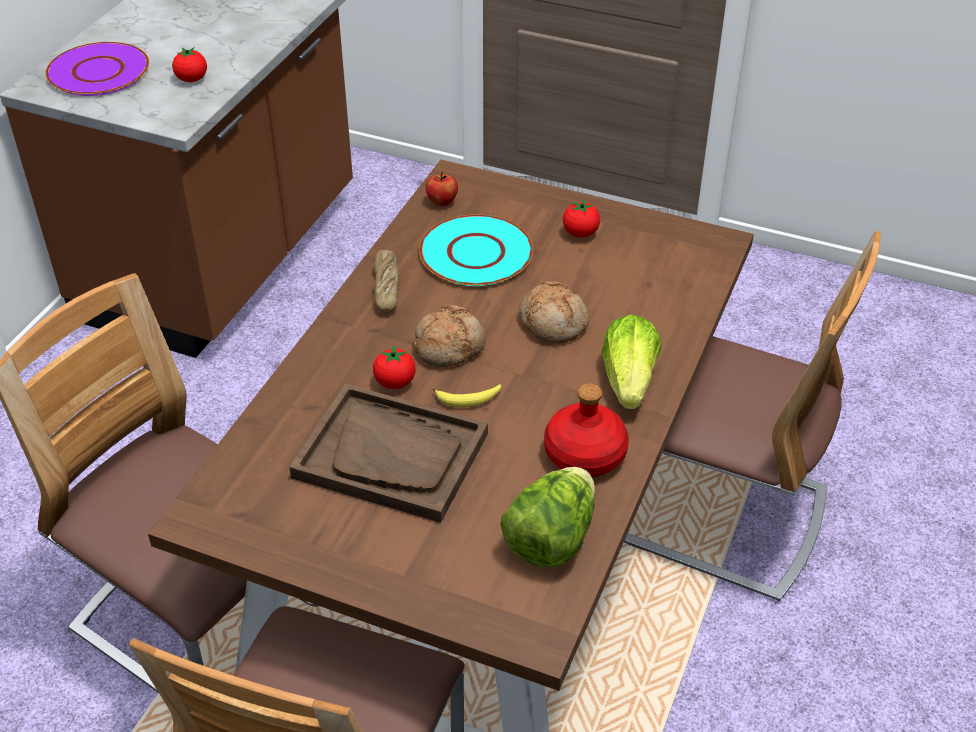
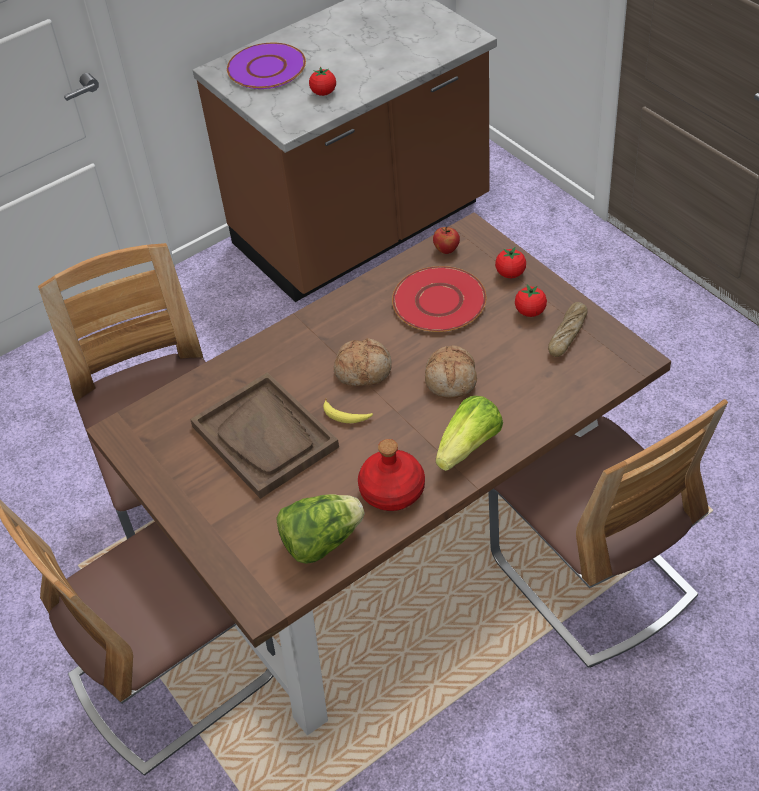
camera: 35 degrees right, 5 degrees up
tomato [373,345,416,389] -> tomato moved to [495,247,526,278]
bread [374,250,399,313] -> bread moved to [548,302,588,357]
turquoise plate [419,215,533,286] -> red plate [392,266,486,332]

